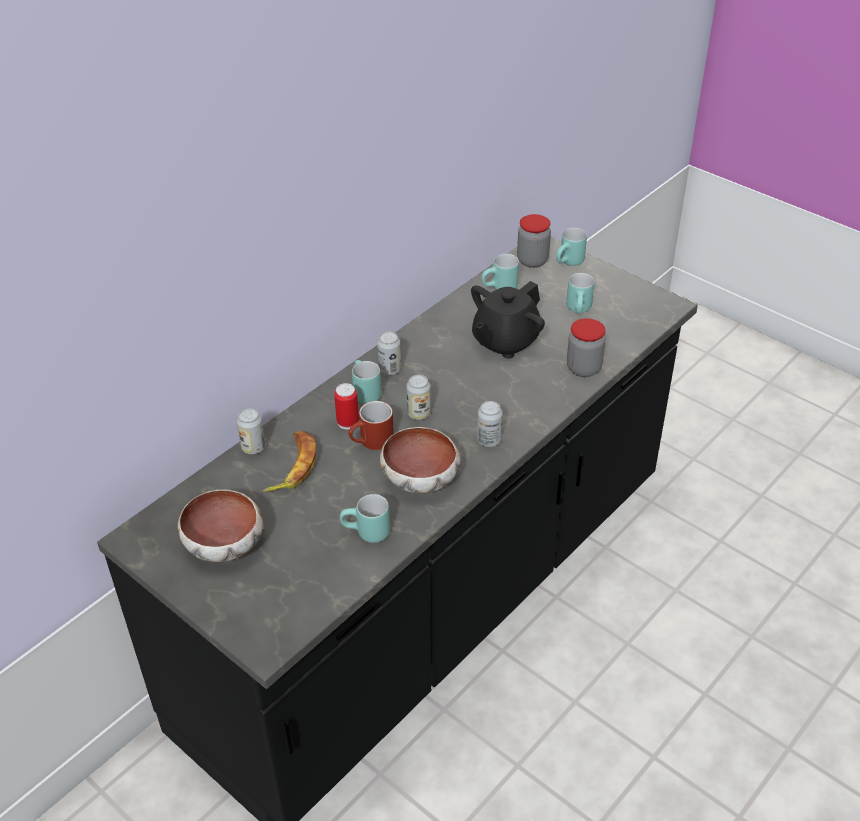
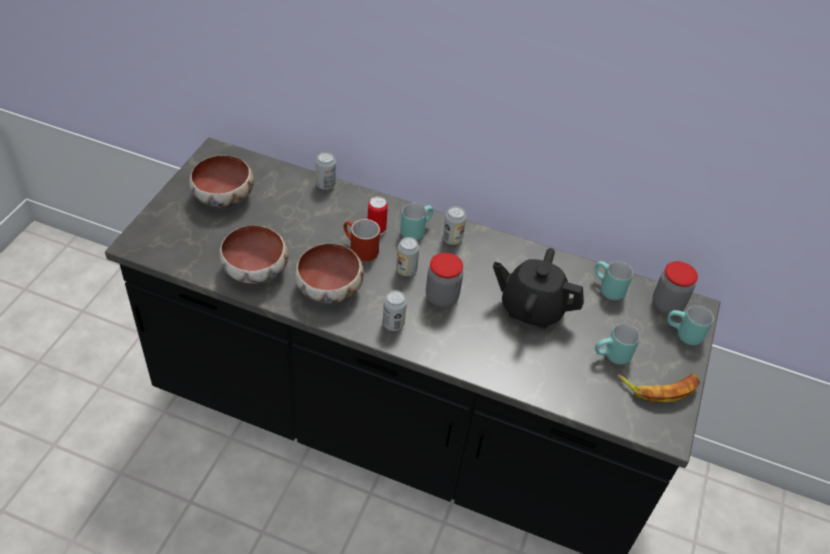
camera: 65 degrees right, 5 degrees up
banana [262,431,316,492] -> banana moved to [618,373,700,403]
turquoise mug [340,494,390,543] -> bowl [219,225,289,284]
jar [567,318,606,377] -> jar moved to [426,253,463,307]

